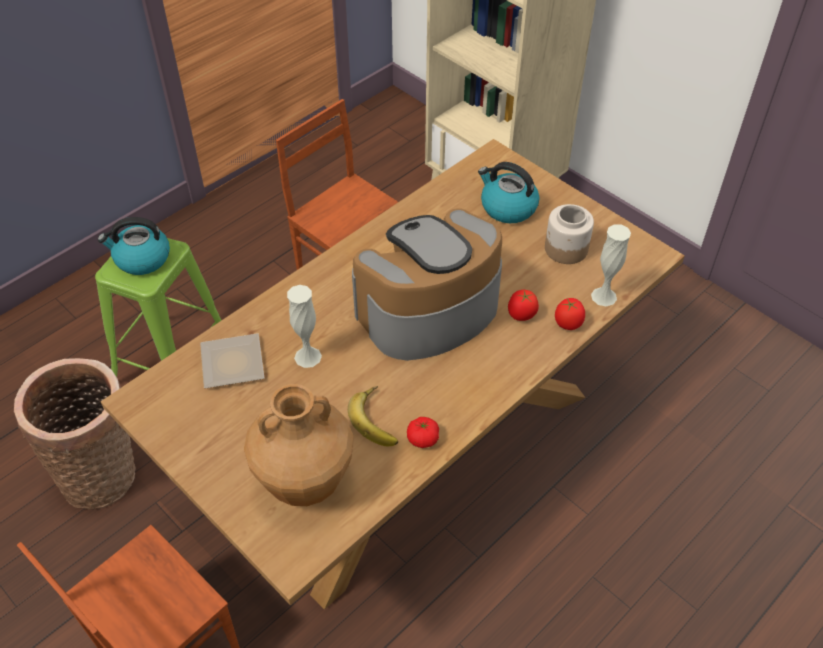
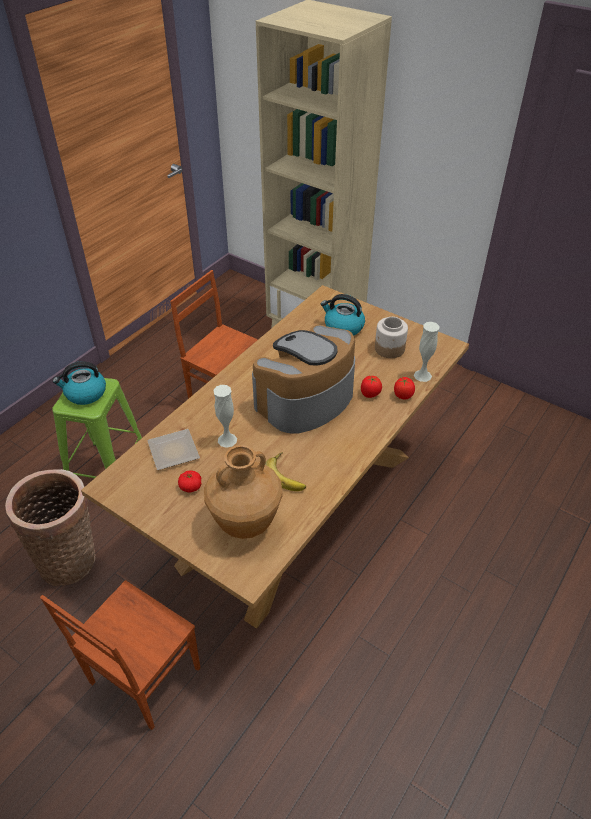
camera: 10 degrees left, 5 degrees down
tomato [407,417,439,448] -> tomato moved to [178,470,202,492]

